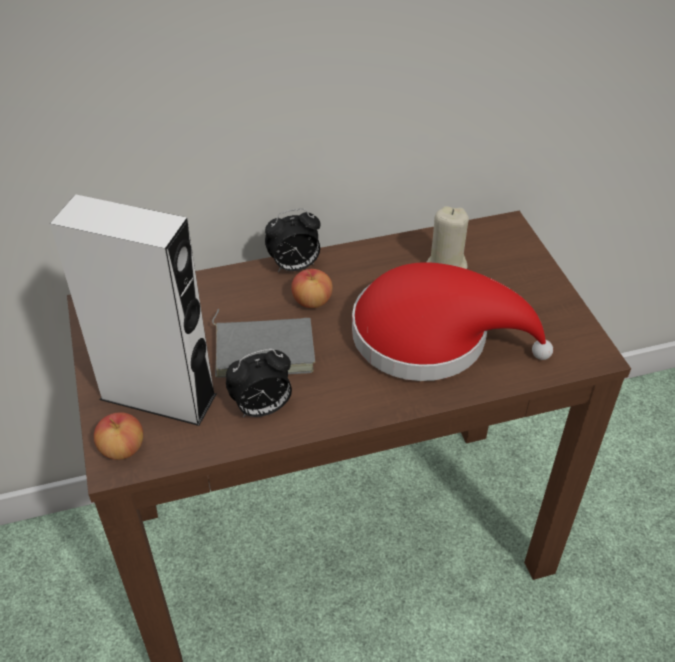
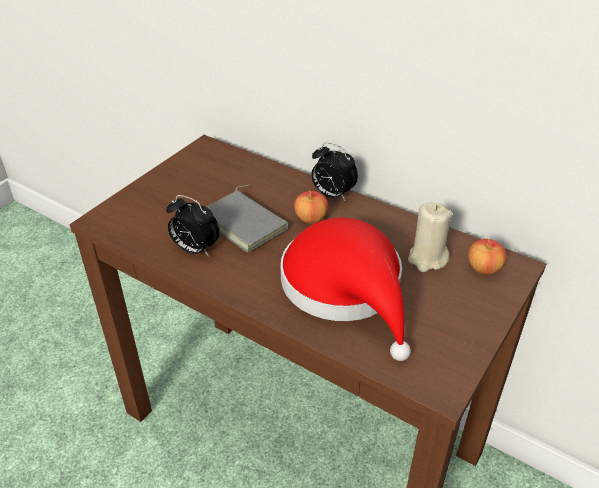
camera: 50 degrees right, 5 degrees down
white speaker [50,194,217,426] -> none
apple [94,412,143,460] -> apple moved to [468,239,507,275]

